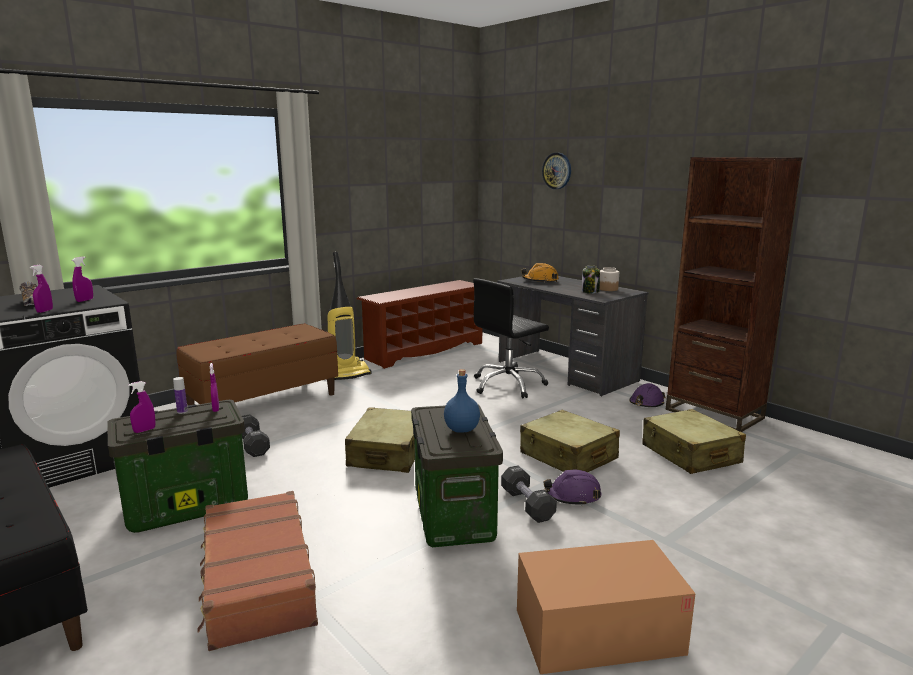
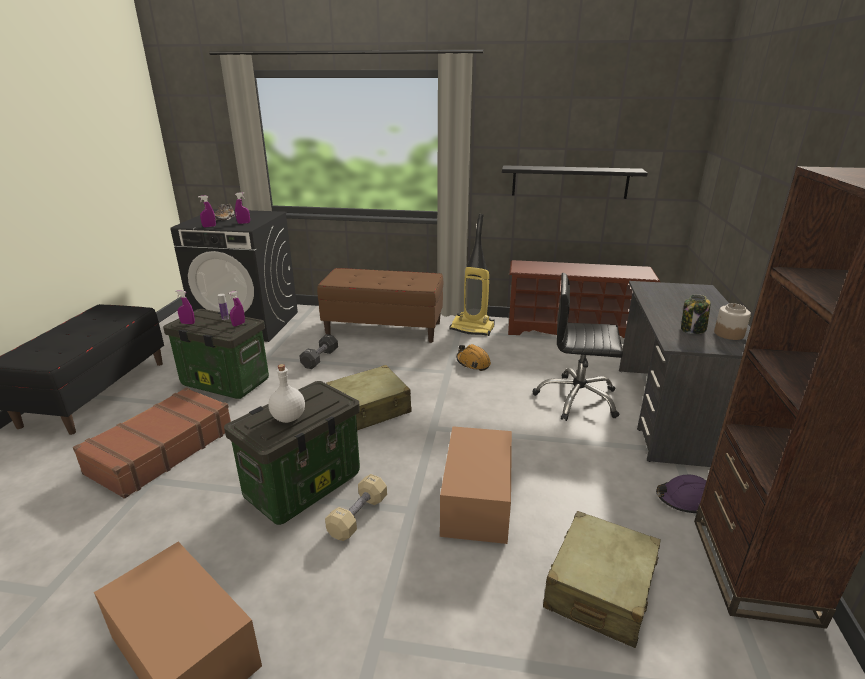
camera: 50 degrees right, 10 degrees up
blue bottle [444,369,480,433] -> white bottle [268,364,305,423]
black dumbbell [501,466,557,523] -> beige dumbbell [325,474,387,541]
beige suitcase [520,410,620,472] -> cardboard box [440,426,512,544]
orange hard hat [522,263,559,283] -> orange hard hat moved to [457,344,491,371]
wall clock [542,153,571,189] -> none
purple hard hat [543,470,601,506] -> none
none -> black shelf [502,165,648,199]

